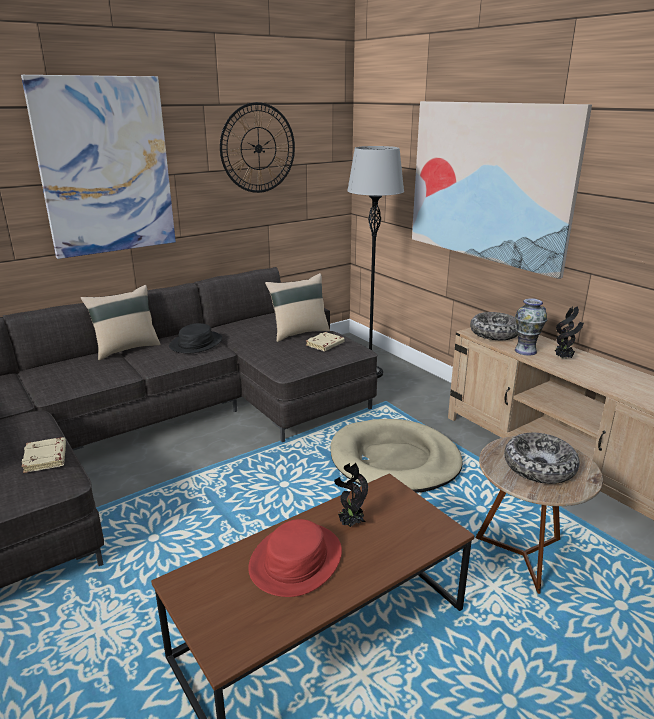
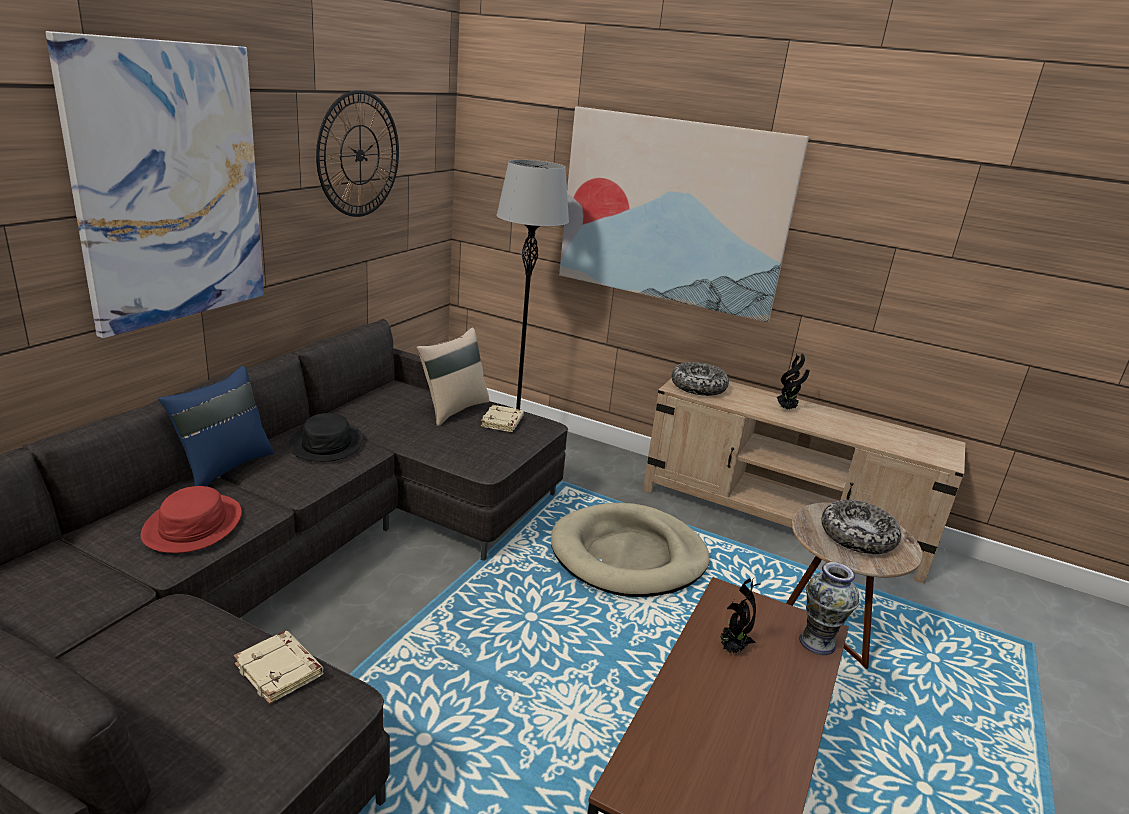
camera: 30 degrees left, 0 degrees up
beige pillow [81,285,161,360] -> blue pillow [158,366,274,487]
red hat [248,519,342,597] -> red hat moved to [141,486,242,553]
vase [515,298,547,355] -> vase moved to [799,562,859,655]

